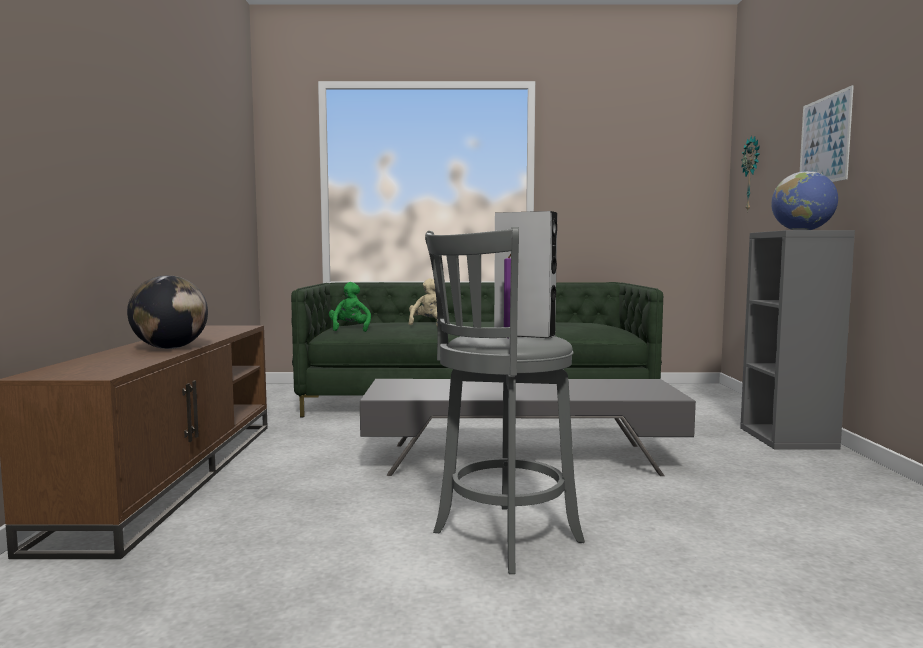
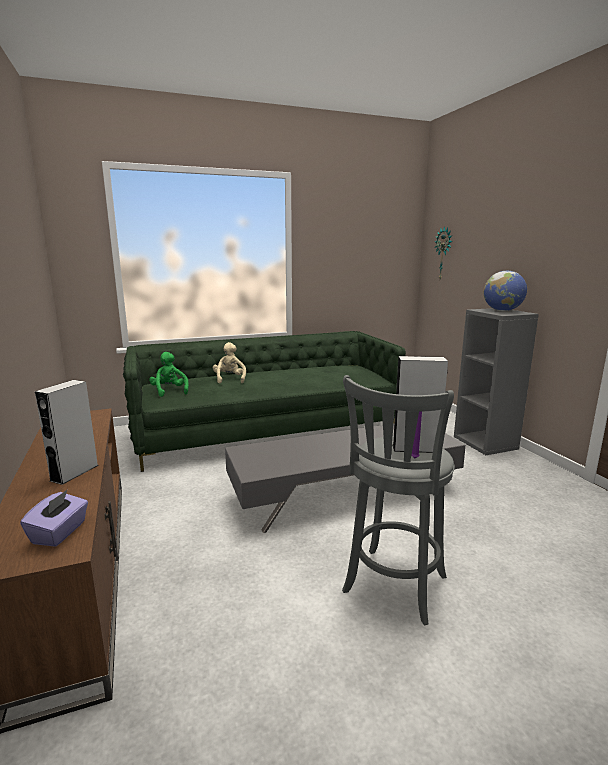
camera: 20 degrees left, 10 degrees up
globe [127,275,208,349] -> grey speaker [35,380,99,485]
picture [800,85,854,182] -> none
none -> purple tissue box [20,490,88,547]

